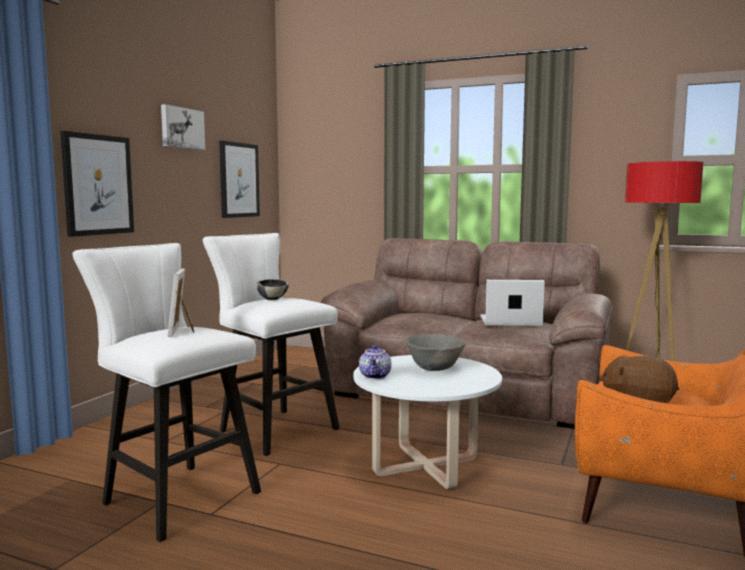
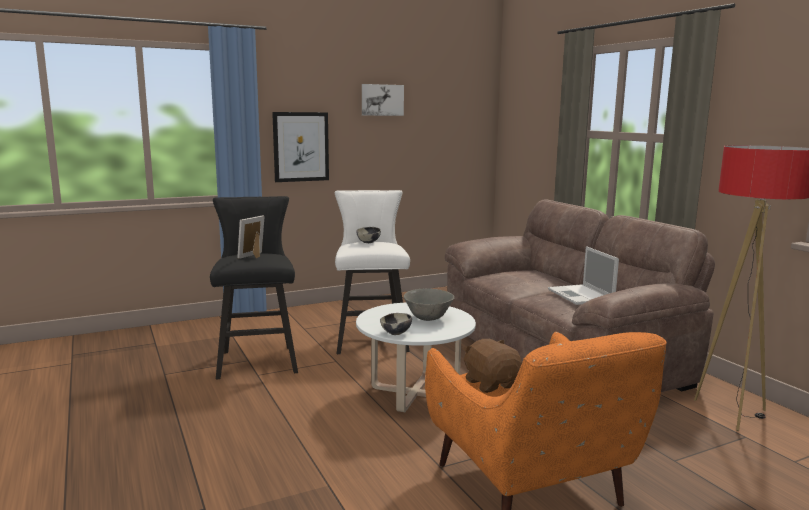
camera: 40 degrees right, 5 degrees up
white stool [72,243,261,542] -> black stool [210,196,298,379]
picture [219,141,260,218] -> none
teapot [359,345,392,379] -> none
laptop [480,280,545,326] -> laptop turned 150 degrees counterclockwise [548,246,619,305]
none -> bowl [380,313,412,335]

